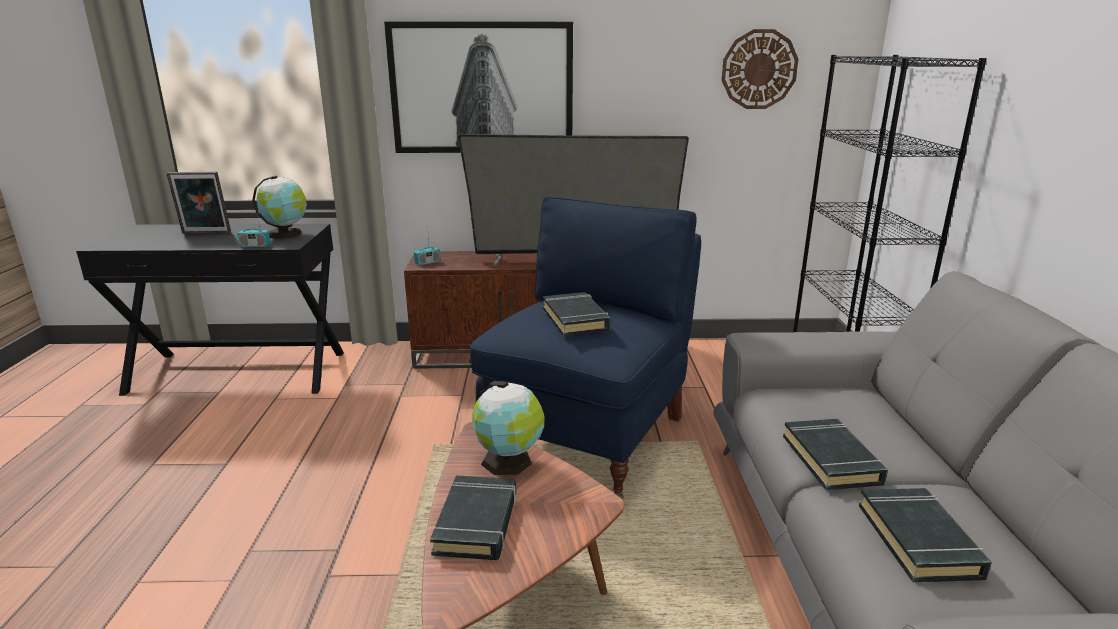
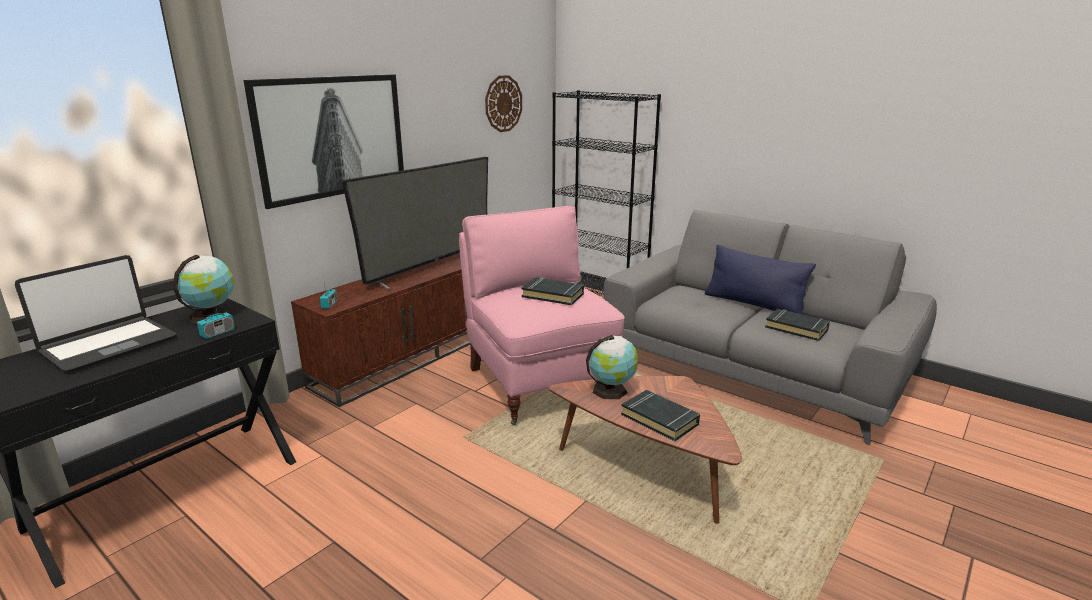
camera: 50 degrees left, 0 degrees up
picture frame [166,172,231,234] -> laptop [15,255,177,373]
blue armchair [470,196,701,499] -> pink armchair [459,206,625,425]
black book [783,419,888,490] -> none
none -> blue pillow [705,245,816,314]

